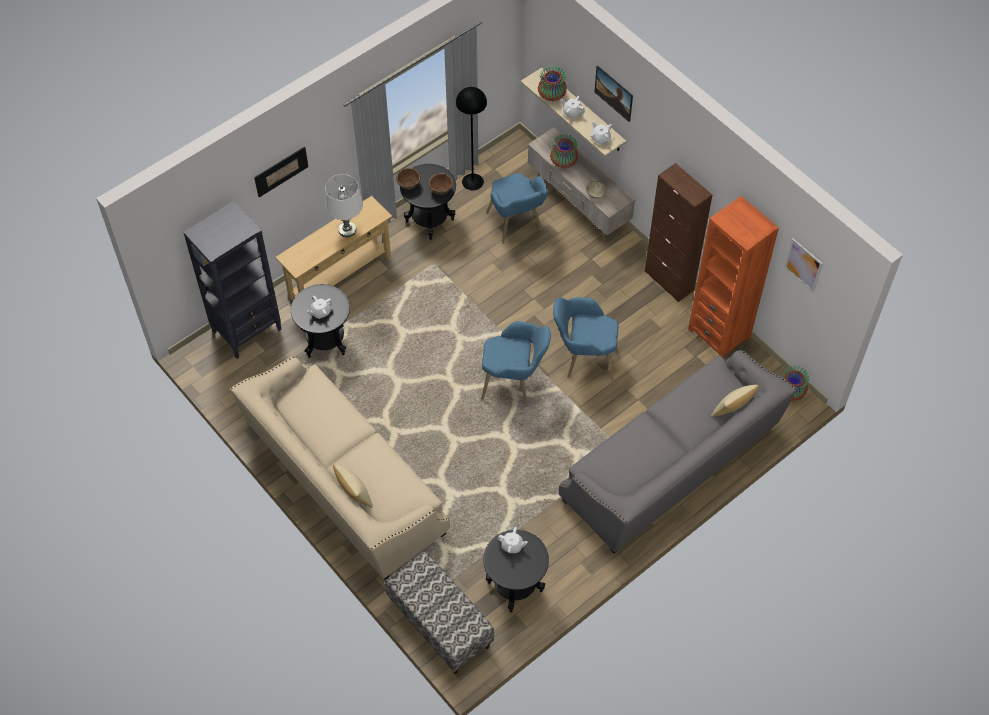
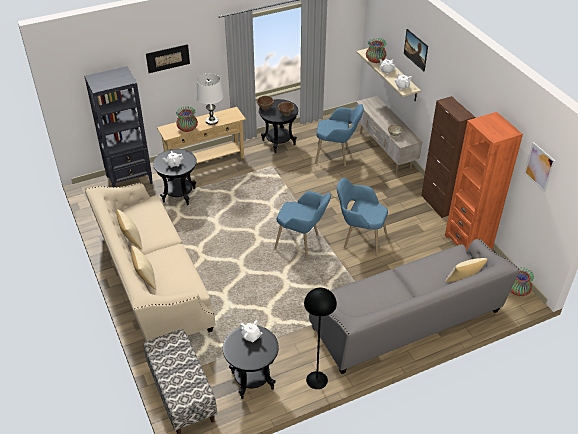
camera: 15 degrees right, 15 degrees down
black floor lamp [456,87,487,190] -> black floor lamp moved to [304,288,337,389]
blue armchair [486,173,548,244] -> blue armchair turned 75 degrees counterclockwise [315,104,364,166]
vase [550,134,578,168] -> vase moved to [176,106,198,132]
none -> pillow [117,209,142,249]

